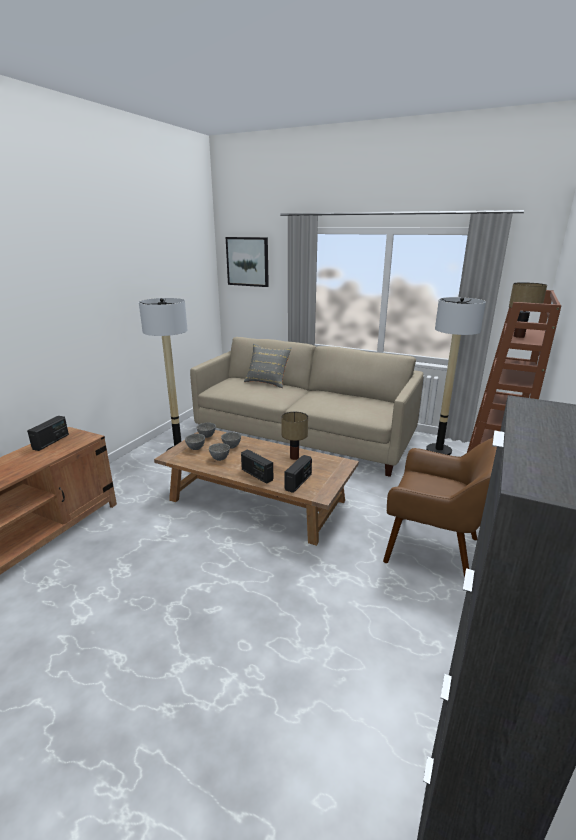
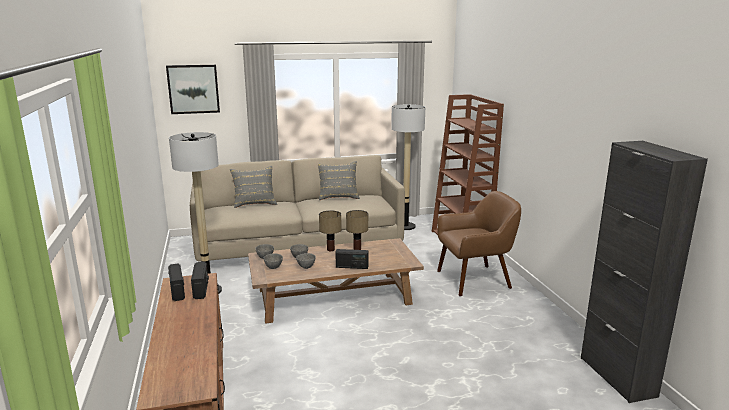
camera: 40 degrees left, 5 degrees down
radio [284,455,312,493] -> radio moved to [191,262,209,299]
table lamp [509,282,547,338] -> table lamp moved to [319,211,342,251]
none -> grey pillow [318,161,360,200]

